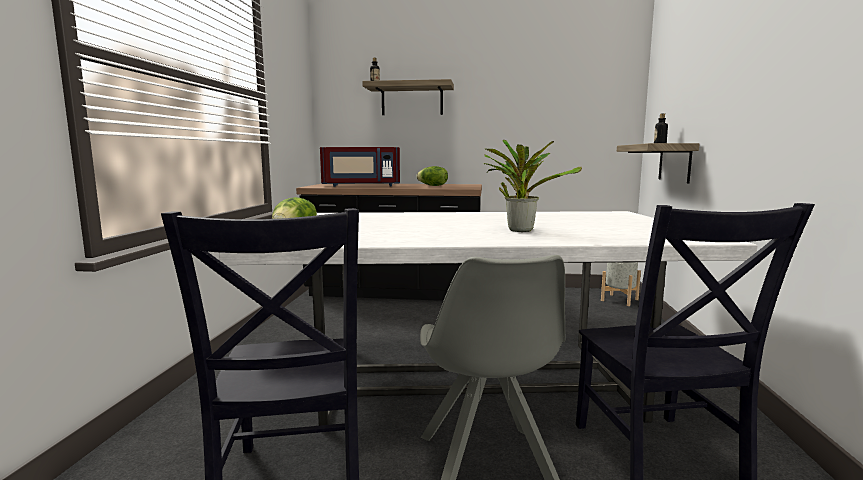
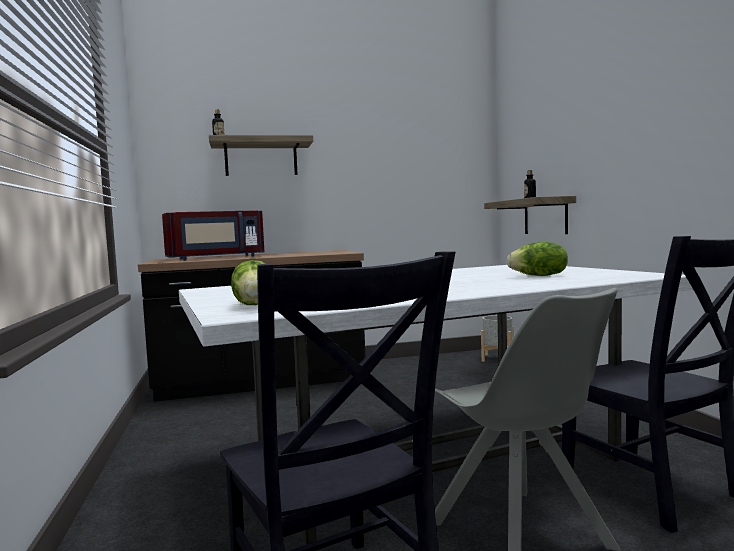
camera: 20 degrees left, 5 degrees down
lettuce [417,166,448,186] -> lettuce moved to [507,242,568,276]
potted plant [483,140,582,232] -> none

